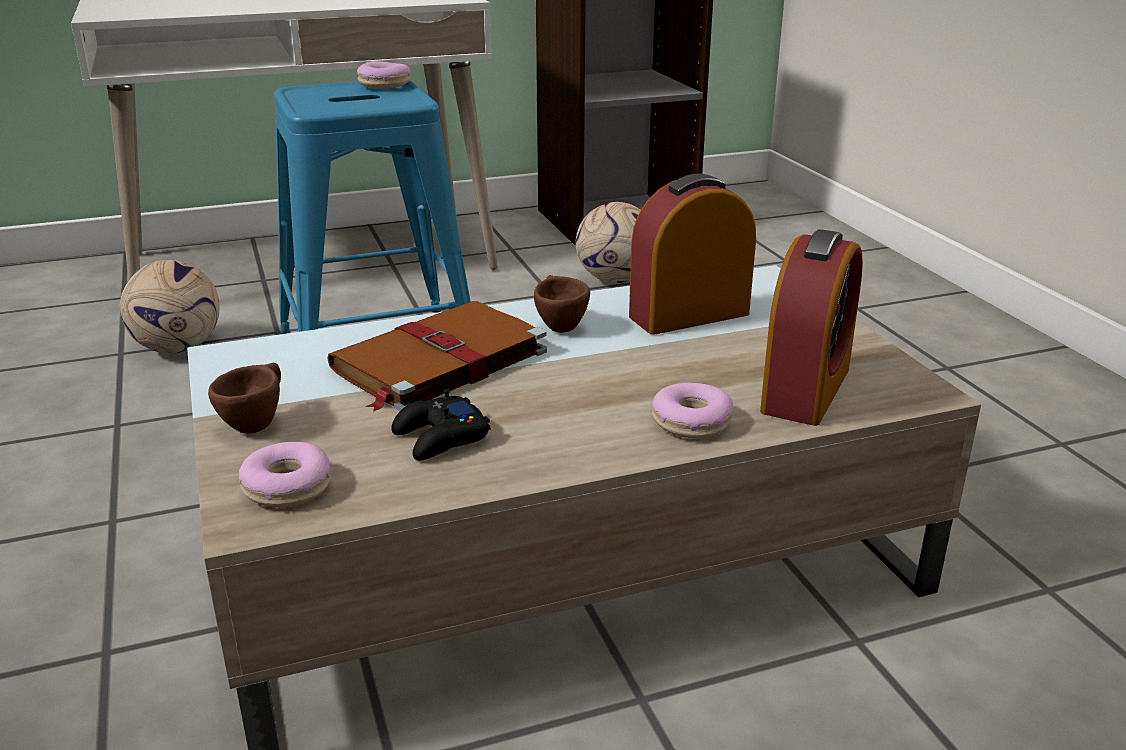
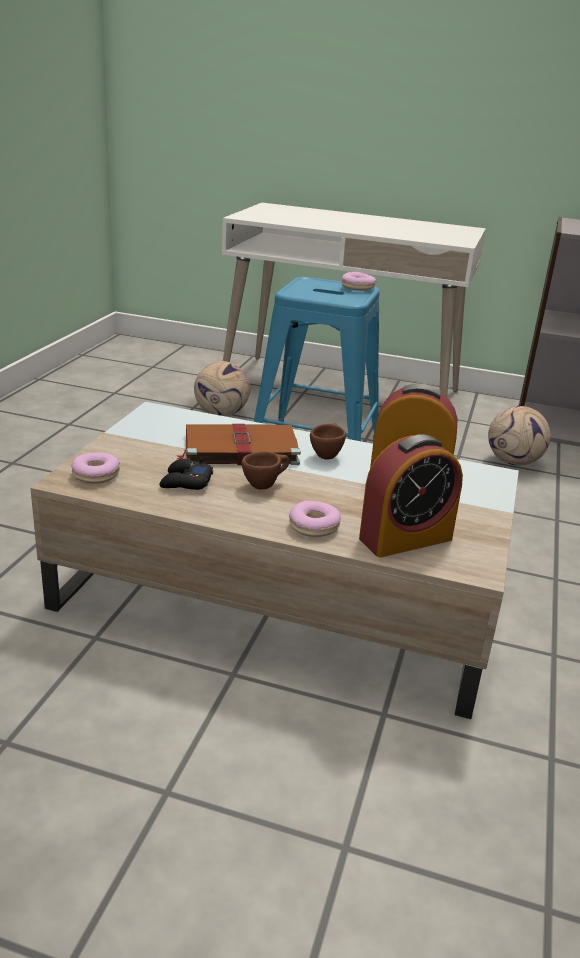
camera: 35 degrees right, 0 degrees up
brown cup [208,363,281,434] -> brown cup moved to [242,451,289,490]

